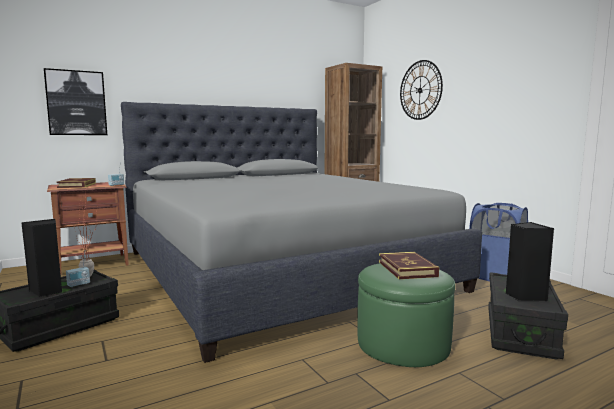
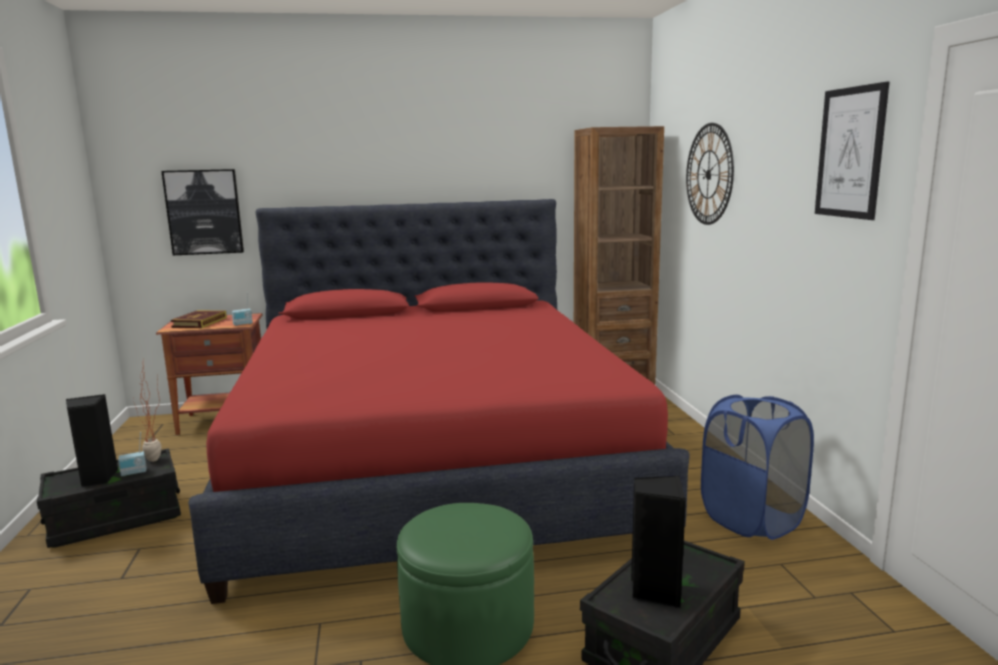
camera: 20 degrees right, 5 degrees up
grey bed [121,102,482,363] -> red bed [188,199,690,604]
book [379,252,439,279] -> none
none -> picture [815,82,890,220]

